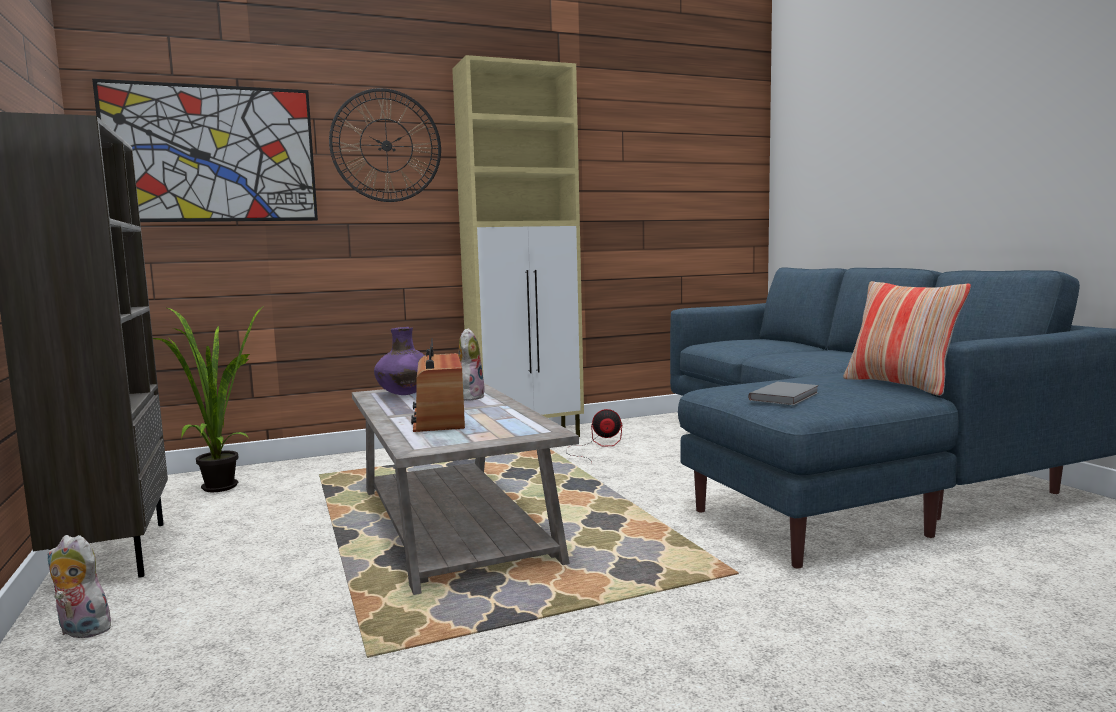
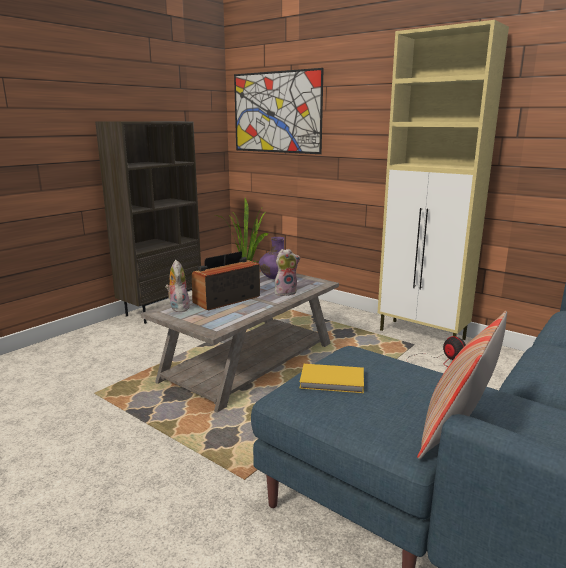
camera: 60 degrees right, 10 degrees up
plush toy [47,535,111,638] -> plush toy moved to [165,260,190,312]
wall clock [329,88,441,202] -> none
grey book [748,381,819,405] -> yellow book [299,364,364,393]

